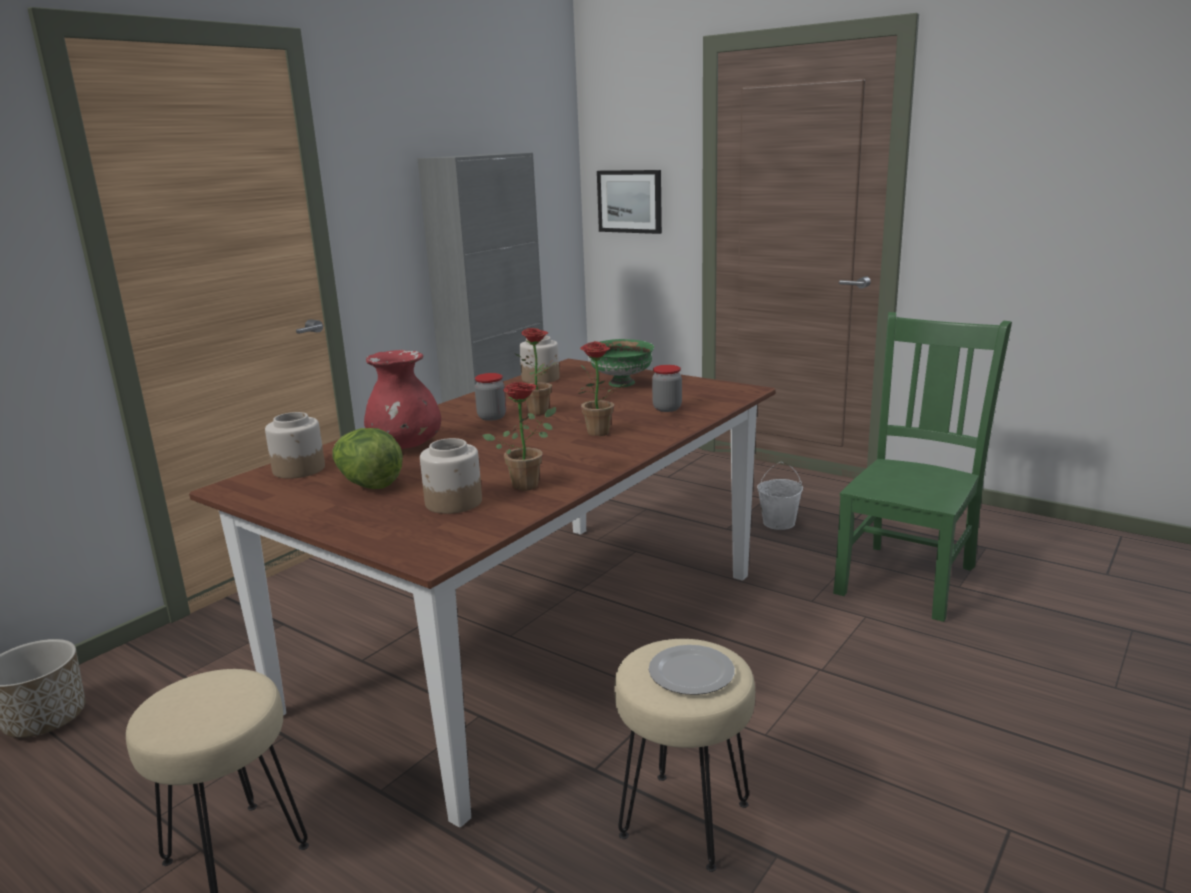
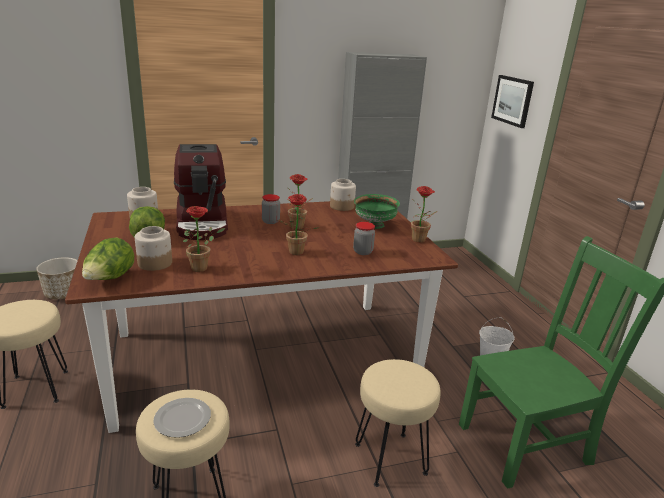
camera: 35 degrees right, 5 degrees up
red vase [364,350,441,449] -> coffee machine [174,144,228,240]
none -> lettuce [82,237,134,280]
none -> beige stool [355,359,441,487]
none -> potted plant [411,186,437,243]

